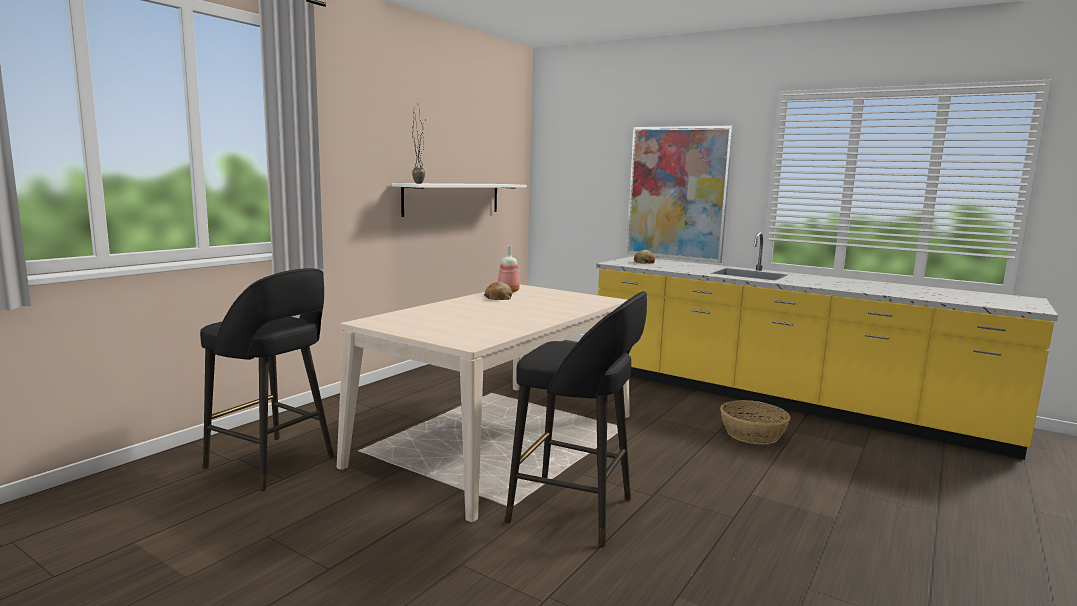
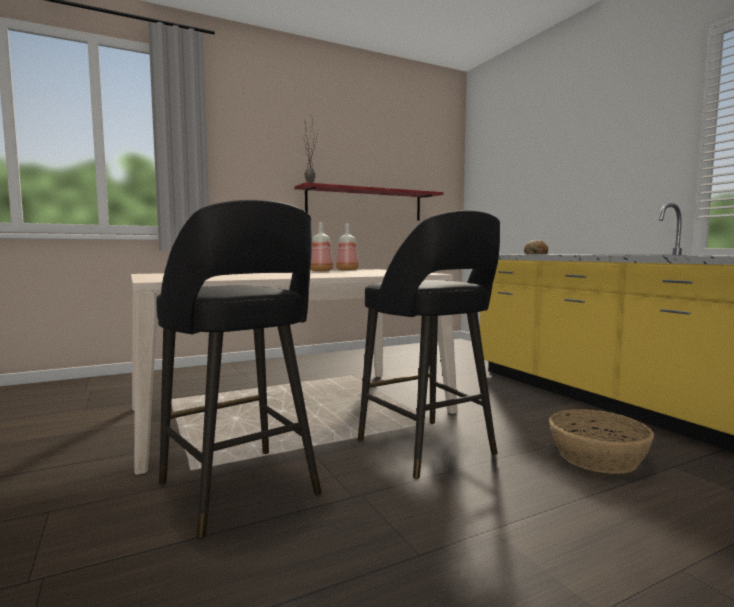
camera: 30 degrees right, 5 degrees down
black stool [200,268,334,491] -> black stool moved to [358,210,500,479]
white shelf [392,183,527,217] -> red shelf [294,182,444,221]
bread [484,282,512,300] -> bottle [310,222,333,272]
picture [626,125,733,263] -> none

